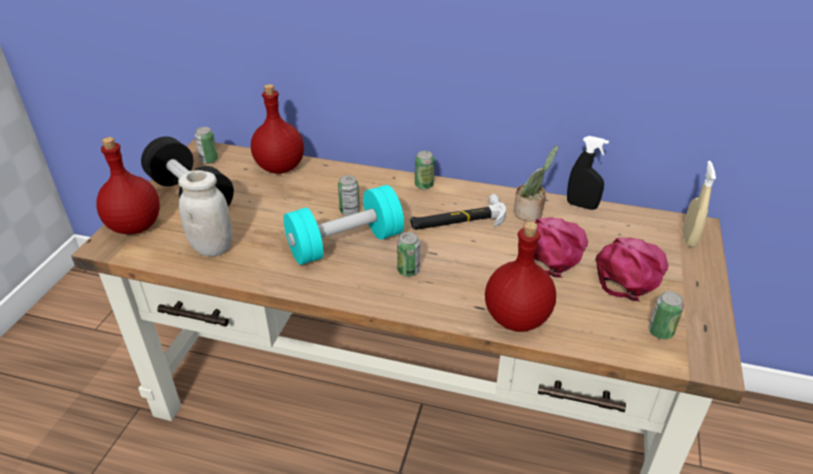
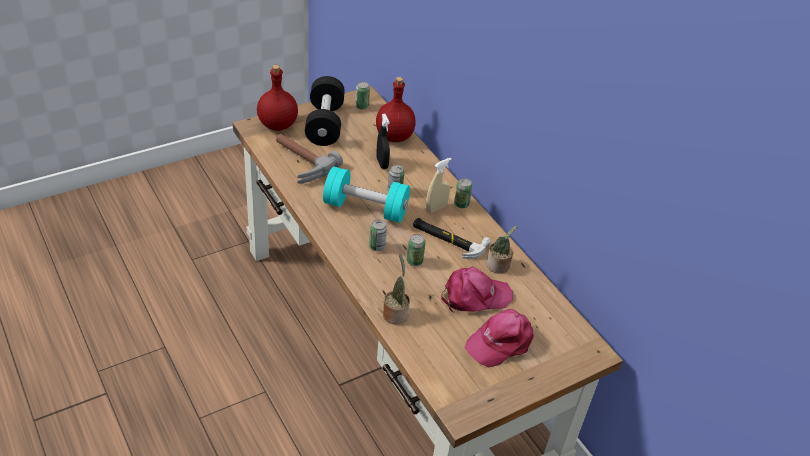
camera: 40 degrees right, 5 degrees up
white jar [178,170,233,257] -> hammer [276,134,343,184]
red bottle [485,222,556,332] -> potted plant [383,254,410,324]
black spray bottle [567,136,609,210] -> black spray bottle moved to [376,114,390,169]
pink cap [596,238,669,301] -> pink cap turned 150 degrees clockwise [465,309,534,367]
can [649,291,684,340] -> can moved to [407,234,426,266]
beige spray bottle [683,161,716,247] -> beige spray bottle moved to [426,158,452,213]

